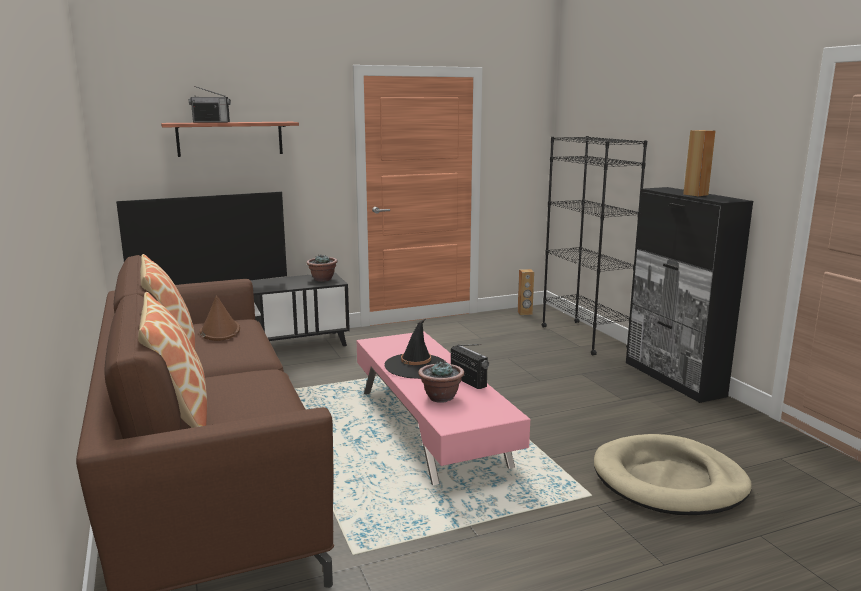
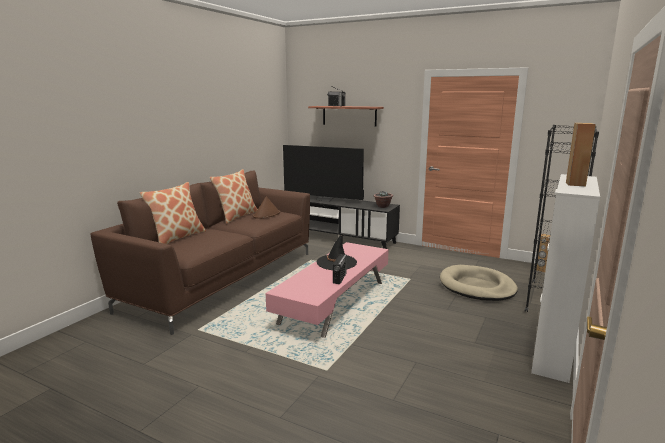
camera: 50 degrees right, 0 degrees up
potted plant [418,361,464,403] -> none
beige dog bed [594,434,752,515] -> beige dog bed moved to [440,265,518,301]
black cabinet [626,187,753,403] -> white cabinet [531,174,600,383]

